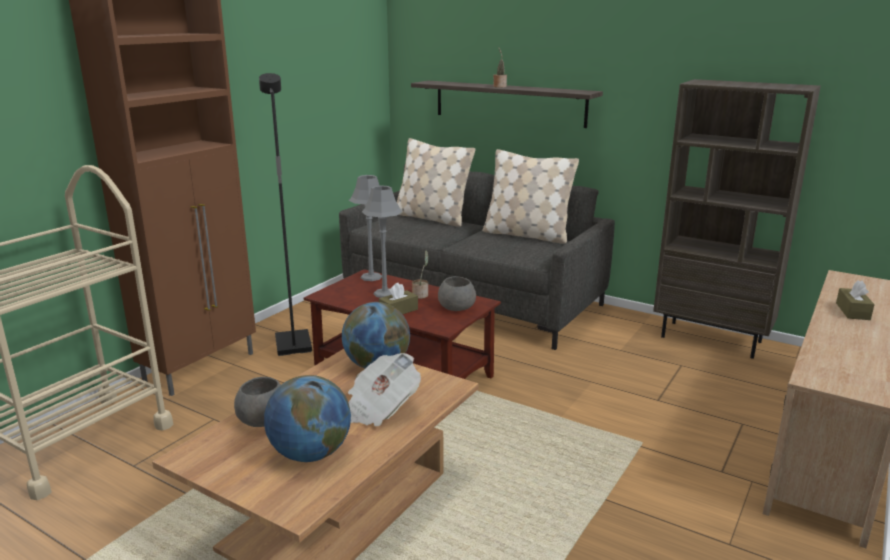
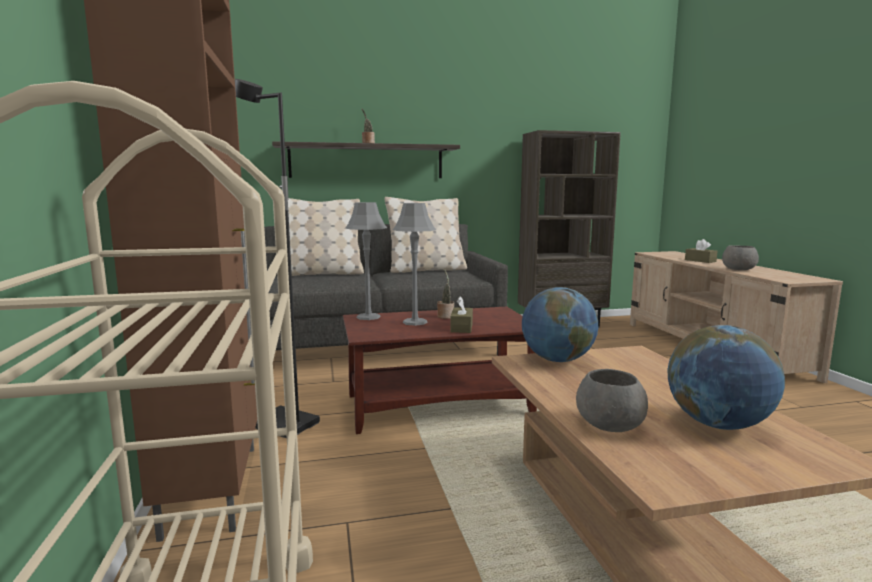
camera: 45 degrees left, 10 degrees down
newspaper [348,353,421,427] -> none
grey bowl [438,276,476,311] -> grey bowl moved to [722,245,759,270]

